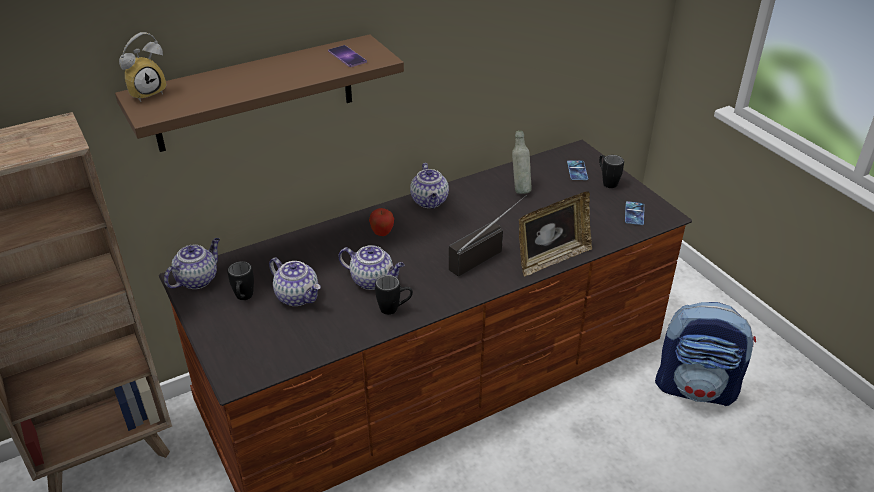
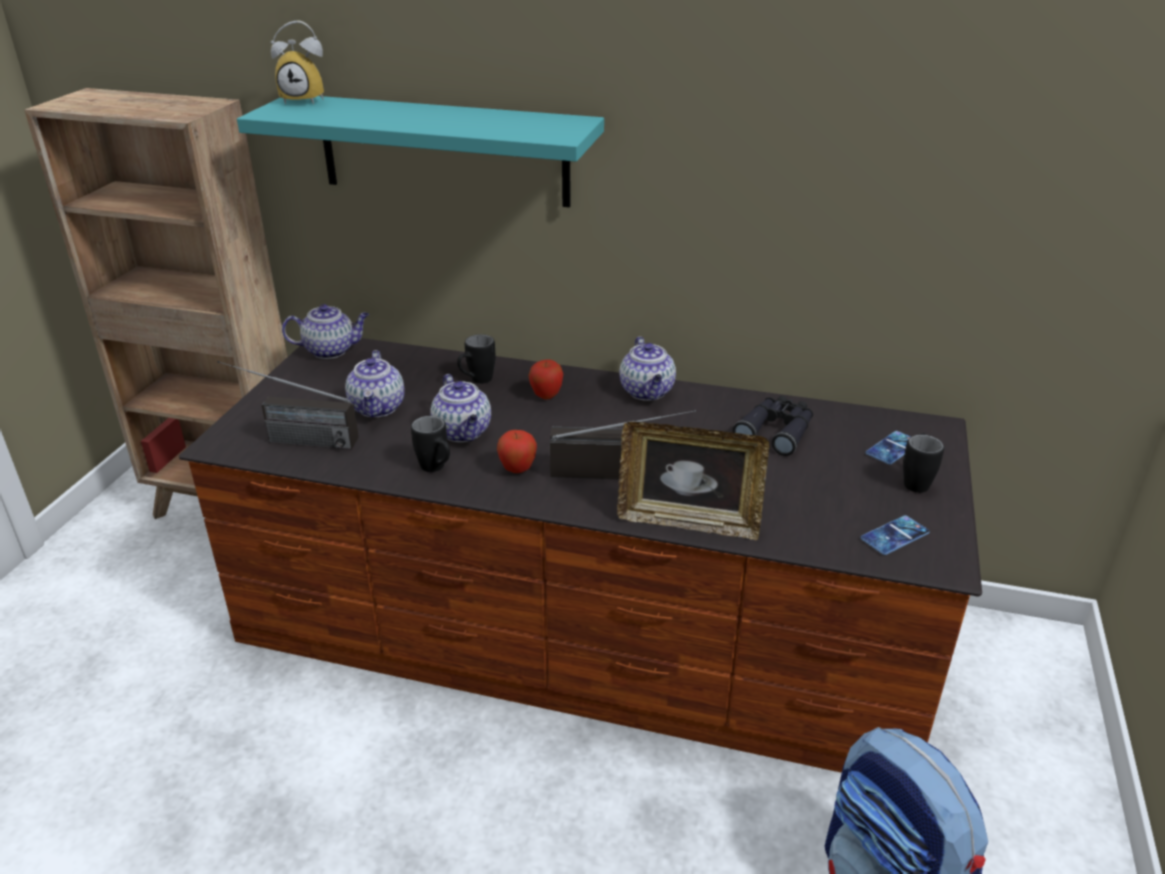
camera: 45 degrees right, 5 degrees down
brown shelf [115,34,404,152] -> turquoise shelf [237,96,604,207]
black mug [227,261,254,300] -> black mug moved to [457,334,496,384]
phone [328,45,367,67] -> none
teapot [410,163,449,208] -> teapot turned 45 degrees counterclockwise [619,336,676,401]
grey bottle [512,130,532,194] -> black binoculars [732,396,813,456]
none -> radio [217,361,359,450]
none -> apple [497,430,537,473]

